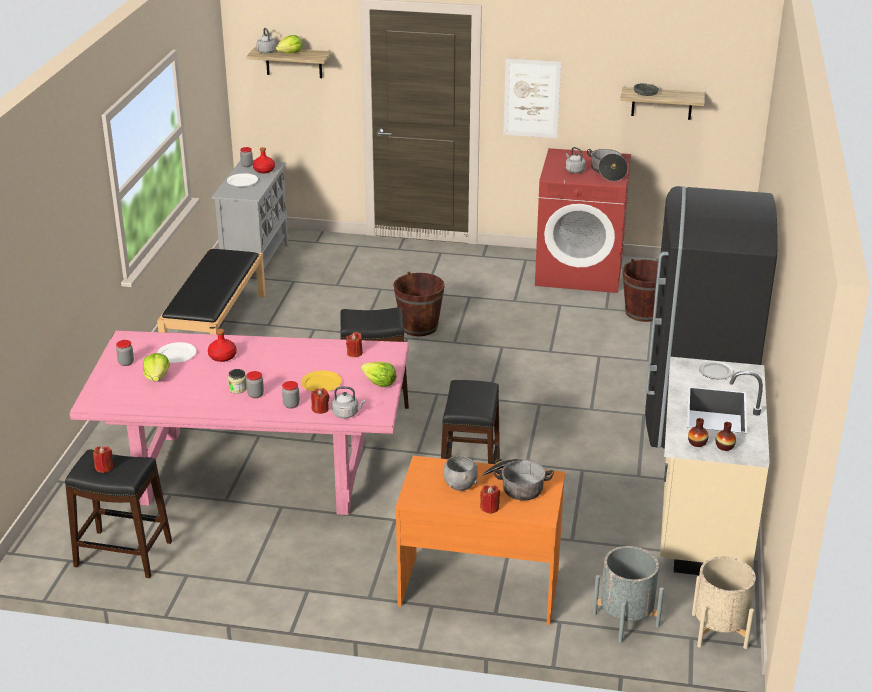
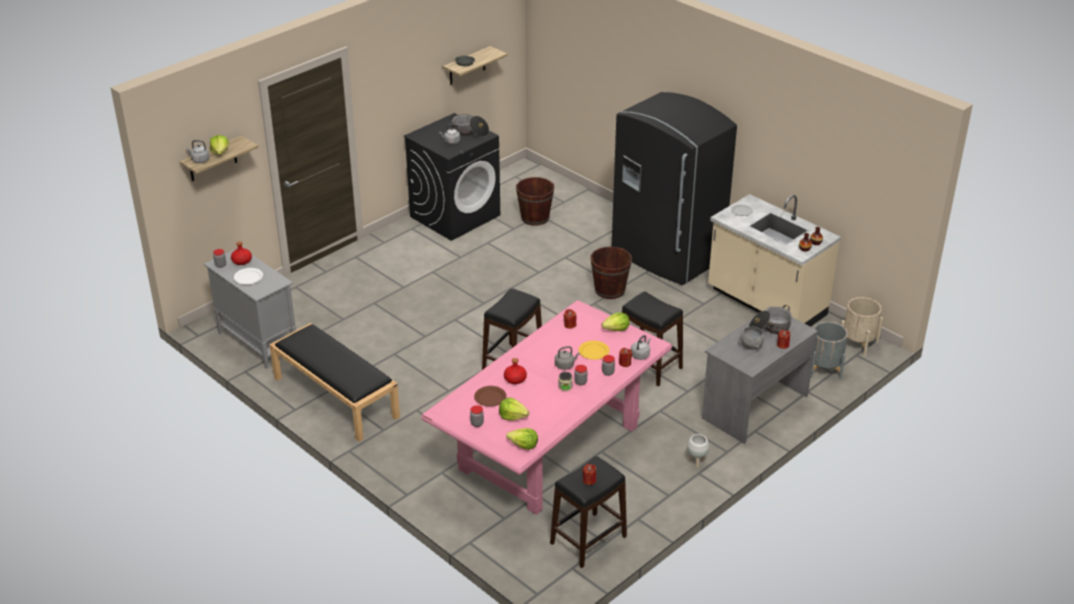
camera: 55 degrees left, 5 degrees up
white plate [157,342,197,363] -> brown plate [474,386,507,407]
brown bucket [393,272,445,336] -> brown bucket moved to [591,246,632,299]
orange desk [395,456,565,625] -> grey desk [702,306,818,444]
picture [503,58,561,138] -> none
red washing machine [535,148,631,293] -> black washing machine [404,113,500,241]
none -> lettuce [506,428,538,450]
none -> grey kettle [555,346,580,370]
none -> white planter [687,434,709,468]

